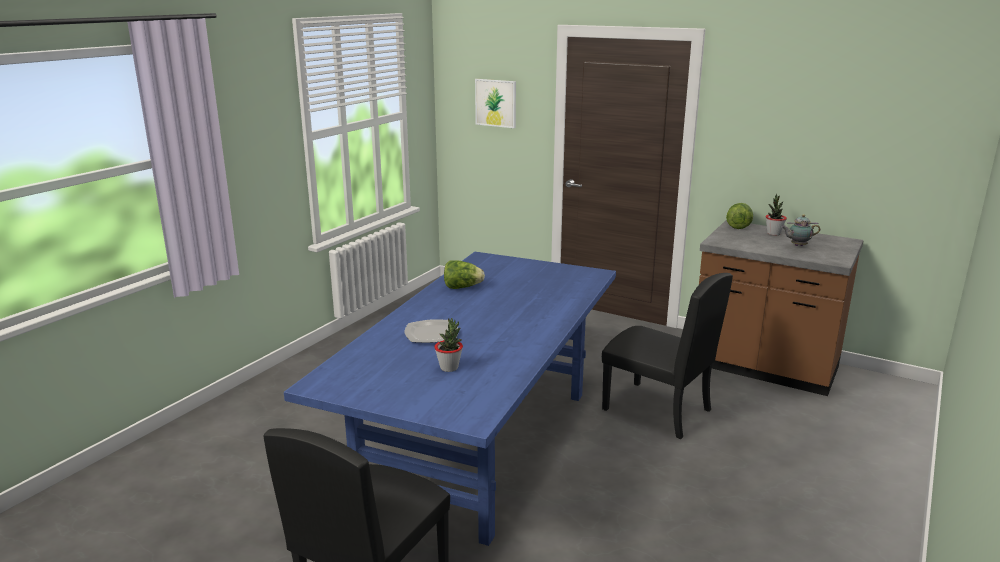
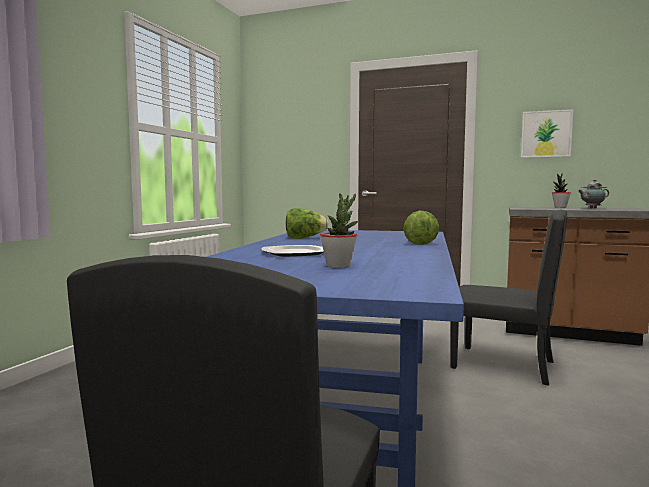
camera: 10 degrees left, 15 degrees down
picture [475,79,516,128] -> picture moved to [521,109,573,158]
lettuce [726,203,753,229] -> lettuce moved to [403,211,439,245]

